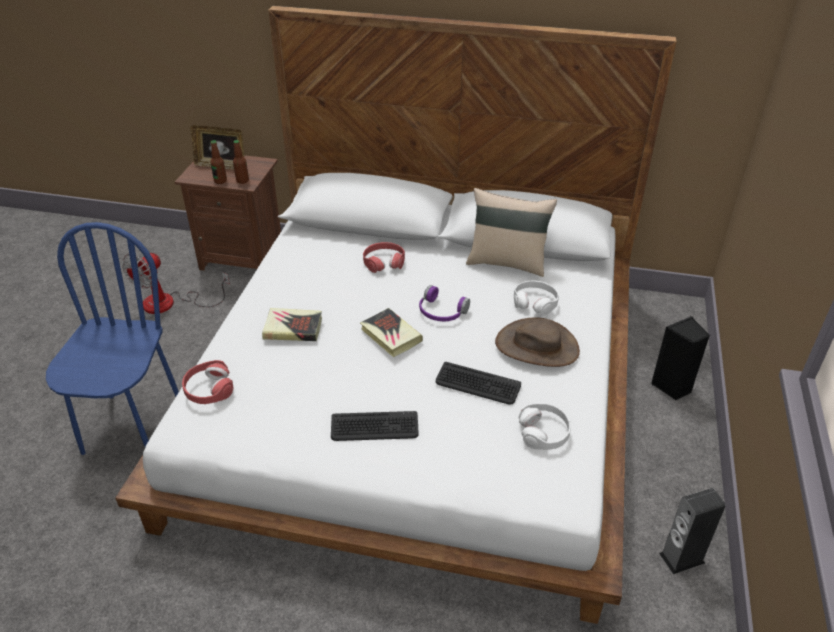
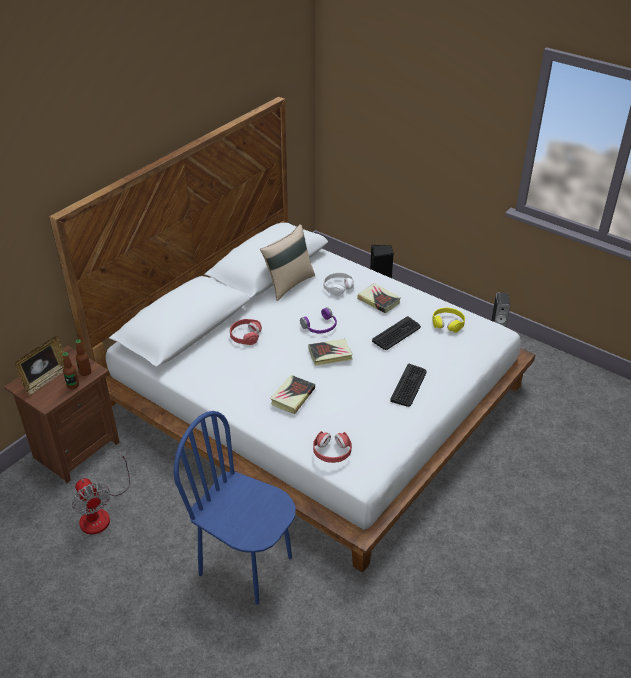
camera: 65 degrees left, 0 degrees up
brown hat [495,317,580,367] -> book [357,283,401,313]
white headphones [519,403,571,450] -> yellow headphones [432,308,465,333]

